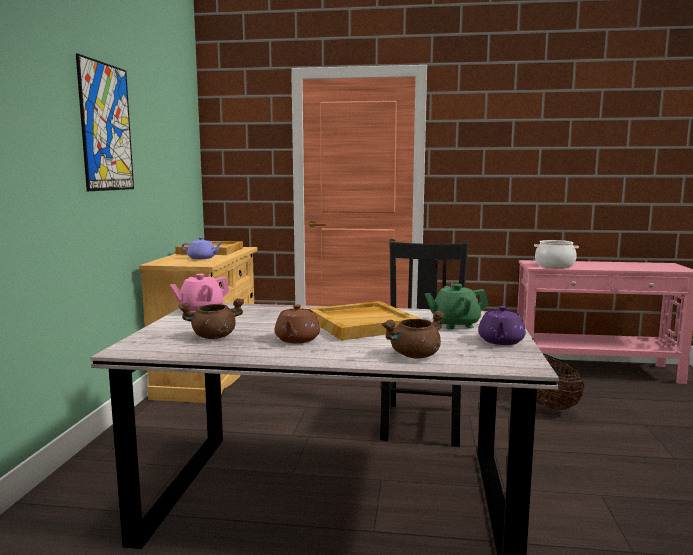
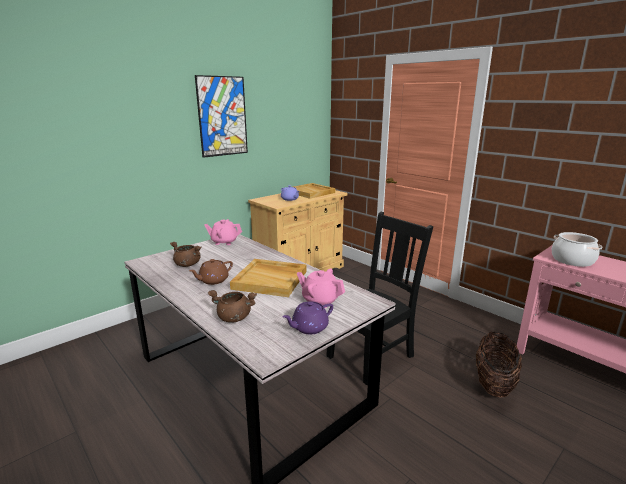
camera: 40 degrees right, 10 degrees up
green teapot [425,284,488,329] -> pink teapot [297,268,345,308]

